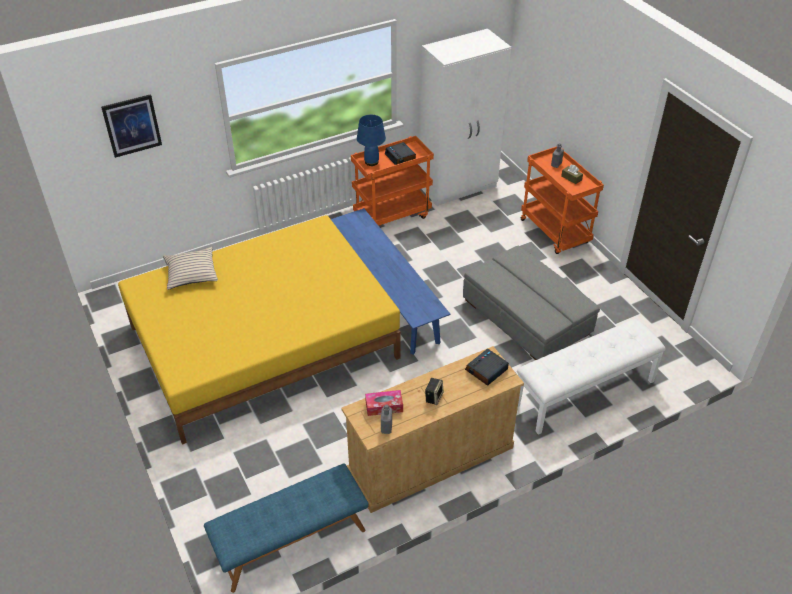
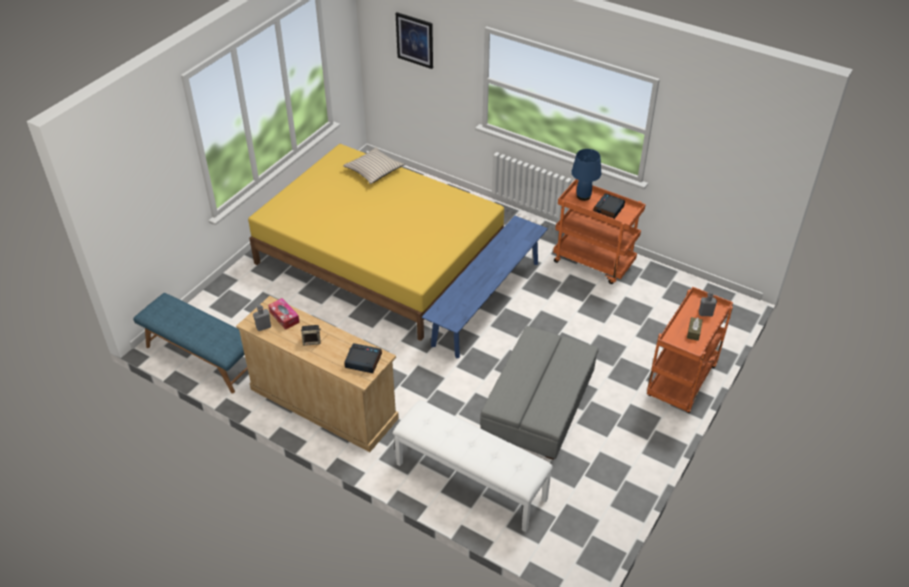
camera: 60 degrees right, 0 degrees up
white wardrobe [419,29,511,206] -> none

